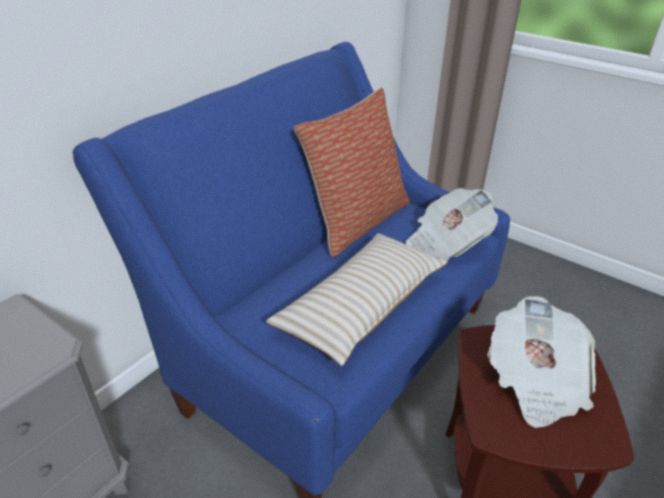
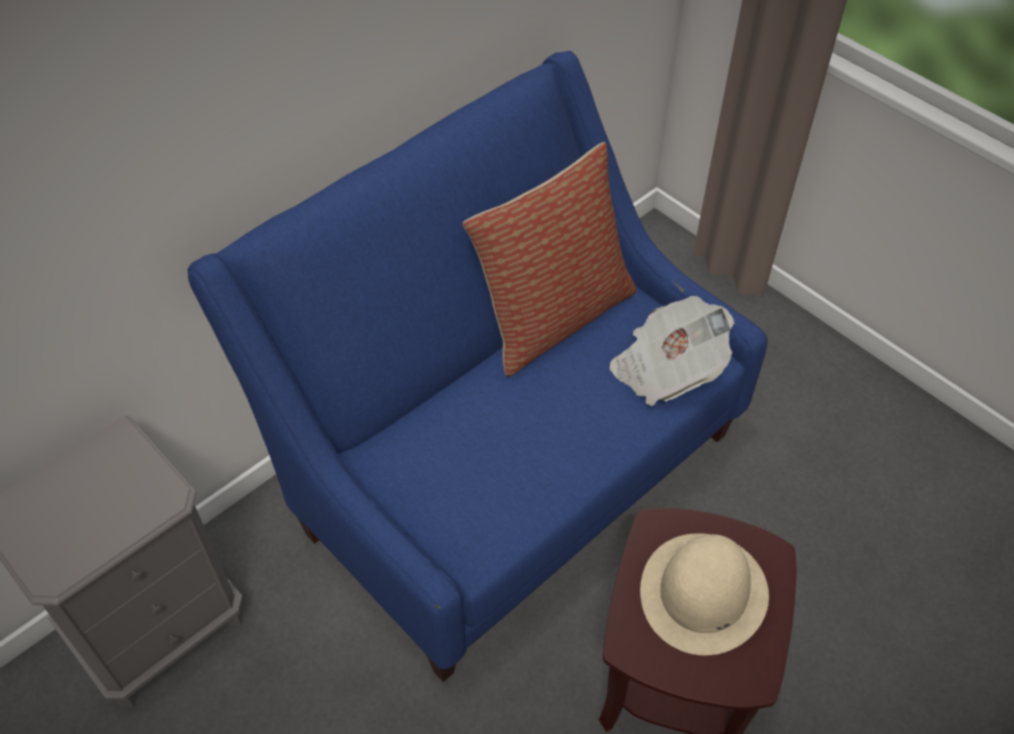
camera: 10 degrees right, 15 degrees up
beige pillow [266,233,448,366] -> none
newspaper [488,296,596,428] -> beige hat [640,533,769,655]

